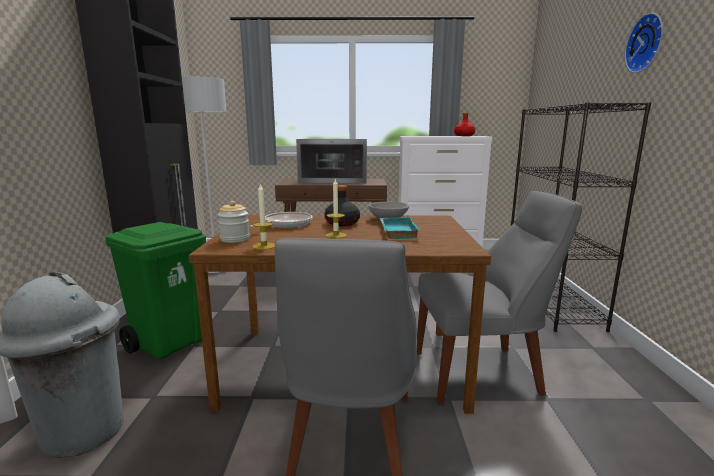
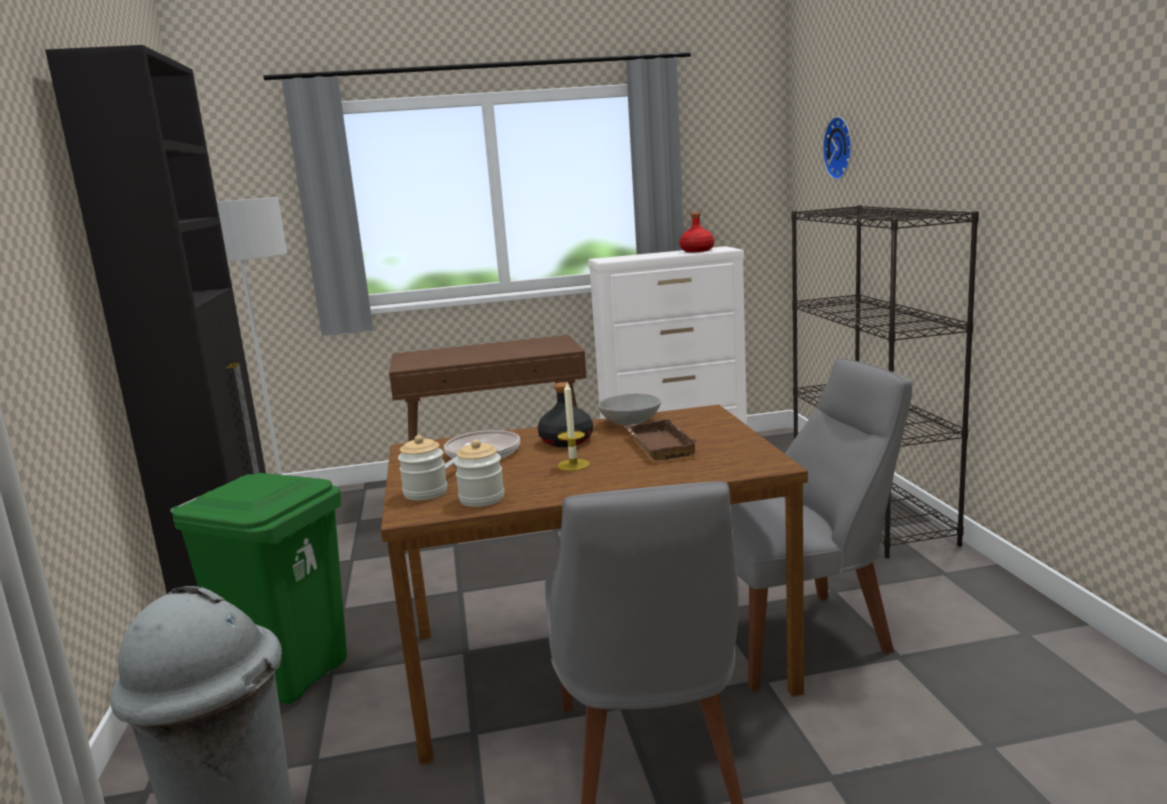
camera: 10 degrees left, 0 degrees up
candle [252,183,275,250] -> jar [454,439,504,507]
microwave [296,139,367,184] -> none
turquoise tray [380,217,419,239] -> brown tray [624,419,700,460]
wall clock [625,13,663,73] -> wall clock moved to [822,116,852,180]

